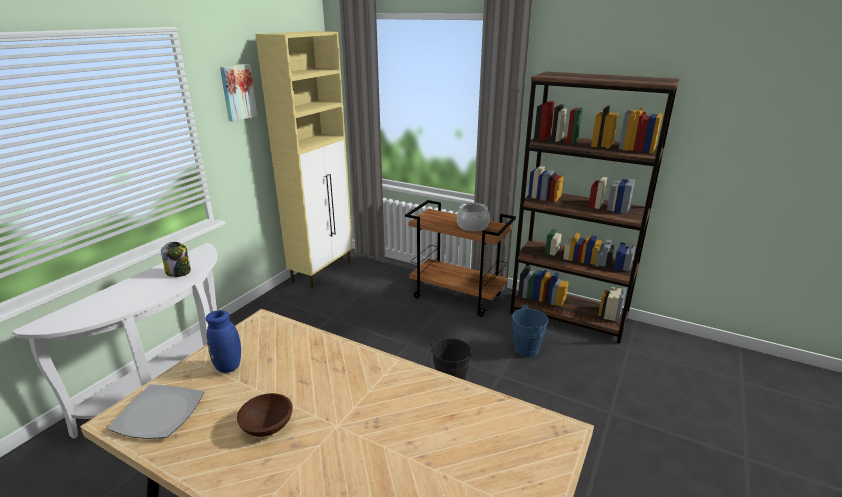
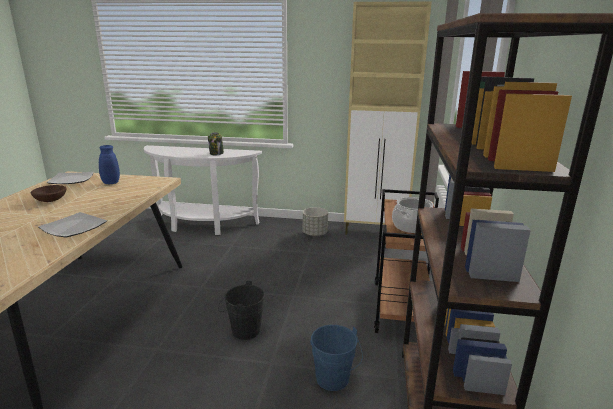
camera: 70 degrees right, 5 degrees down
picture [220,64,258,122] -> none
none -> plate [38,212,107,237]
none -> grey planter [303,207,328,236]

